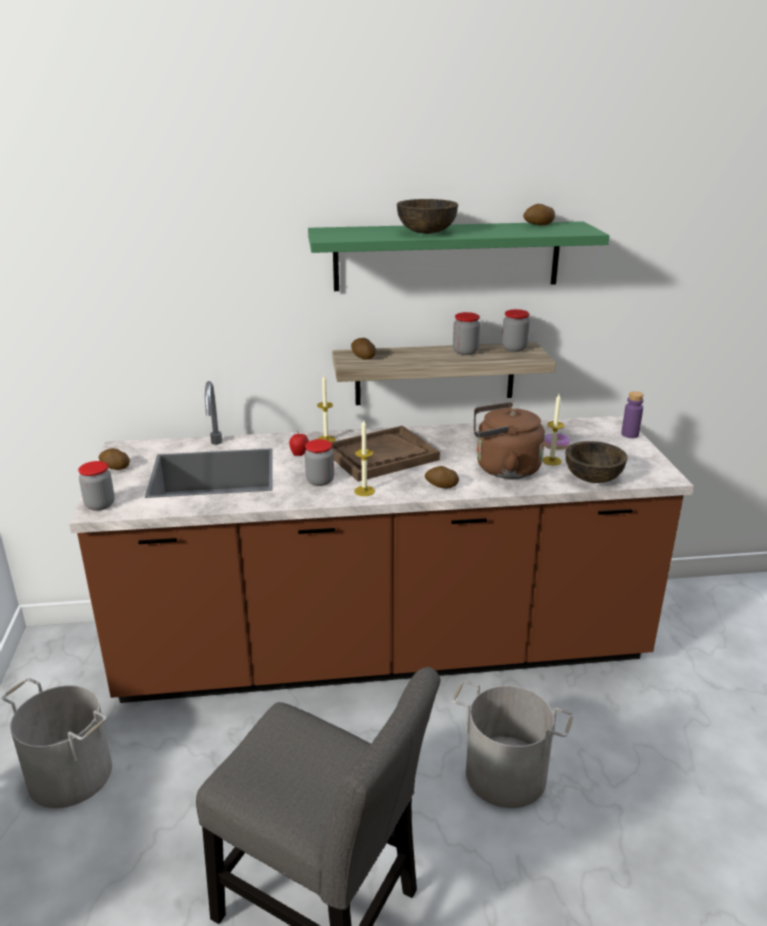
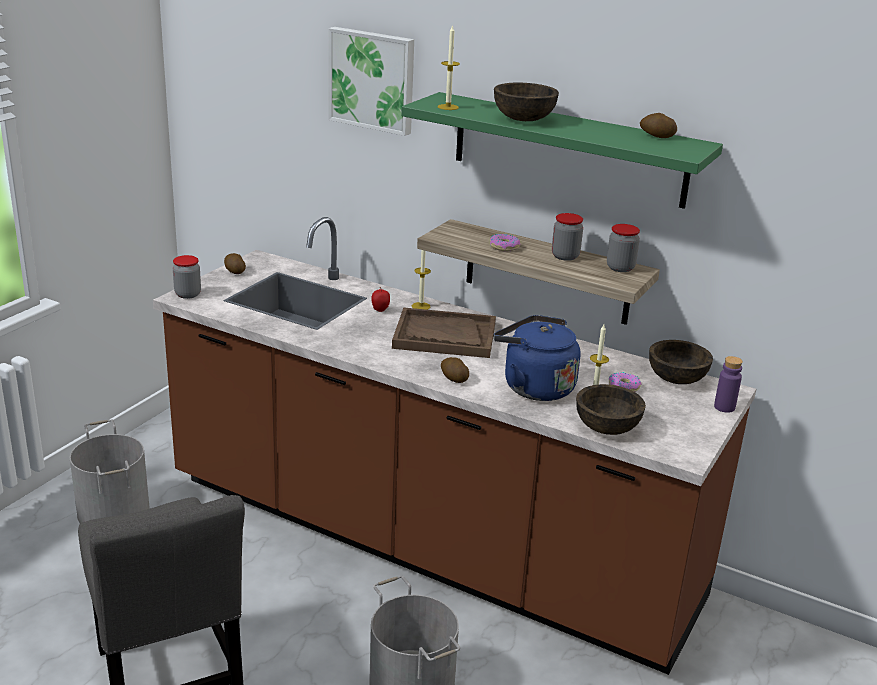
camera: 35 degrees right, 0 degrees up
jar [305,439,334,486] -> none
potato [351,338,376,360] -> none
candle [354,420,375,496] -> candle moved to [438,25,460,110]
brown kettle [474,402,545,479] -> blue kettle [494,315,581,401]
none -> picture [328,27,414,136]
none -> donut [490,234,520,251]
none -> brown bowl [649,340,713,384]

